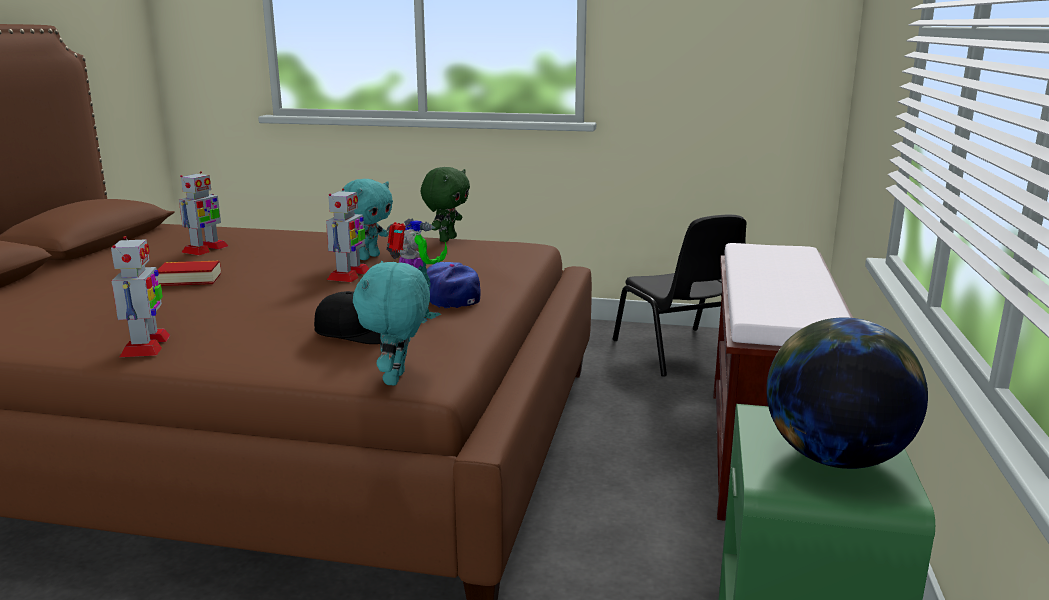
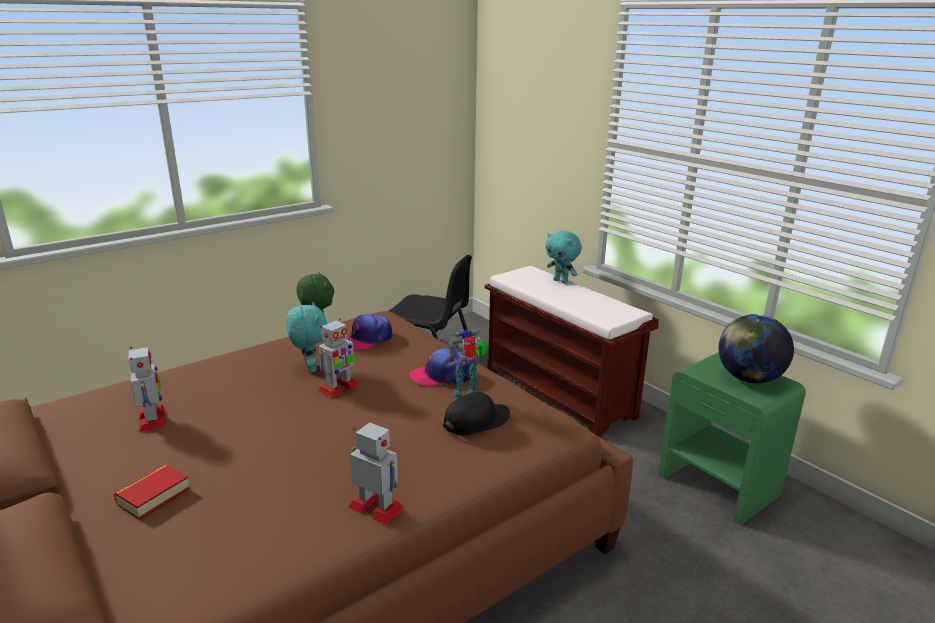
camera: 50 degrees left, 5 degrees up
book [158,261,221,286] -> book moved to [114,465,190,519]
toy robot [326,188,369,282] -> toy robot turned 75 degrees clockwise [318,318,360,398]
turquoise plush toy [353,261,430,385] -> turquoise plush toy moved to [545,231,582,284]
none -> cap [346,314,392,350]

